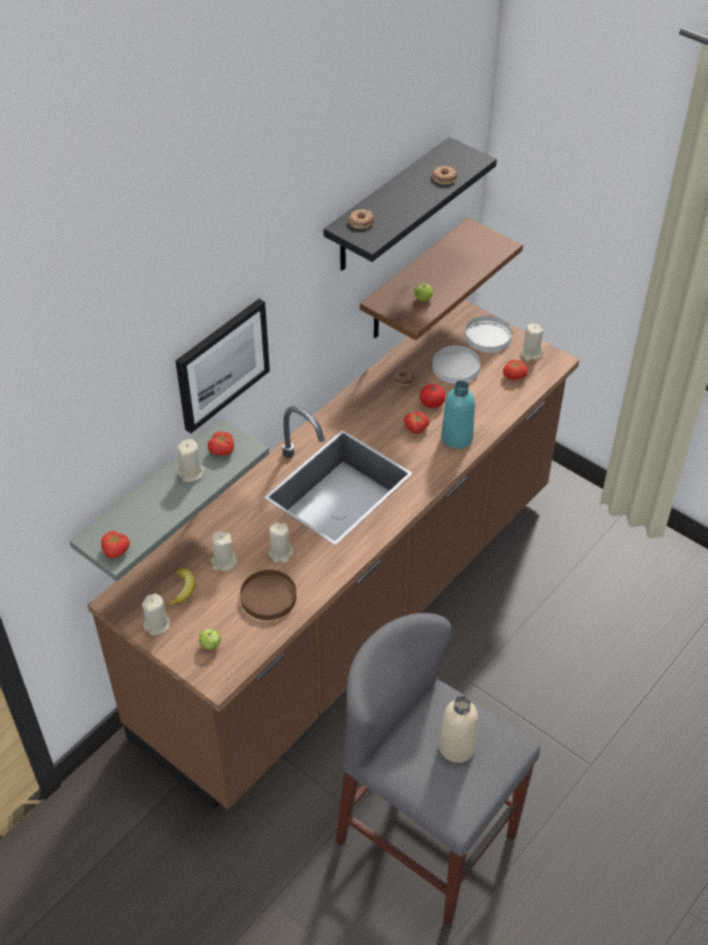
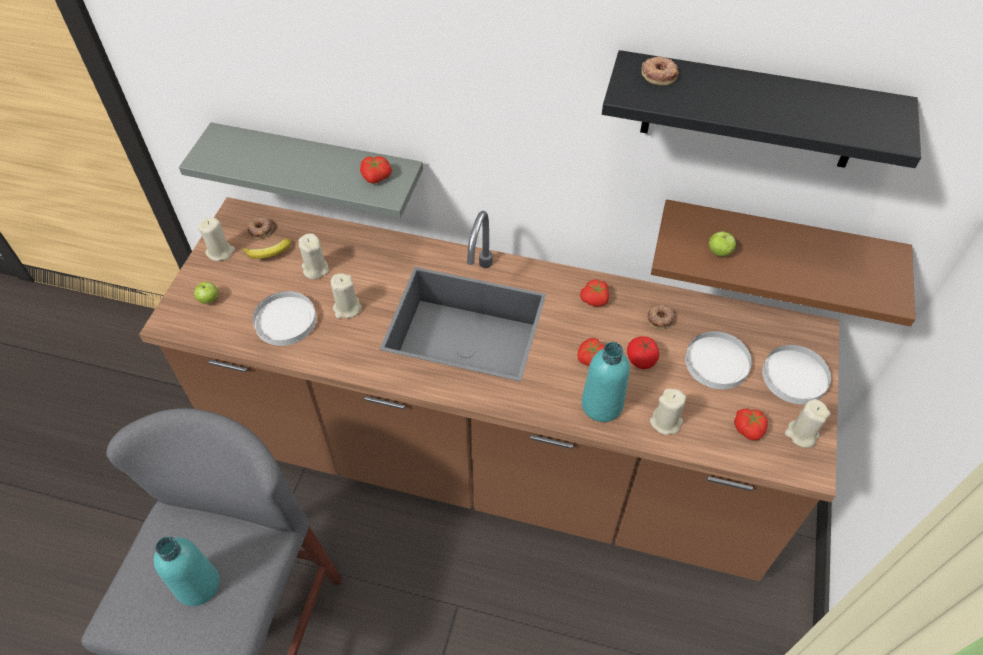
camera: 65 degrees right, 5 degrees up
tomato [101,531,130,558] -> tomato moved to [580,279,609,306]
picture [175,299,270,433] -> none
beige candle [177,439,205,482] -> beige candle moved to [650,389,686,435]
brown plate [240,570,296,620] -> white plate [253,291,316,346]
donut [431,166,457,185] -> donut moved to [247,217,273,239]
beige bottle [439,695,478,763] -> turquoise bottle [154,536,220,606]

